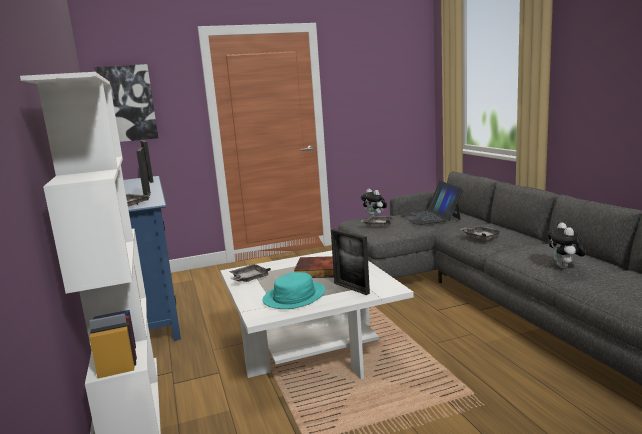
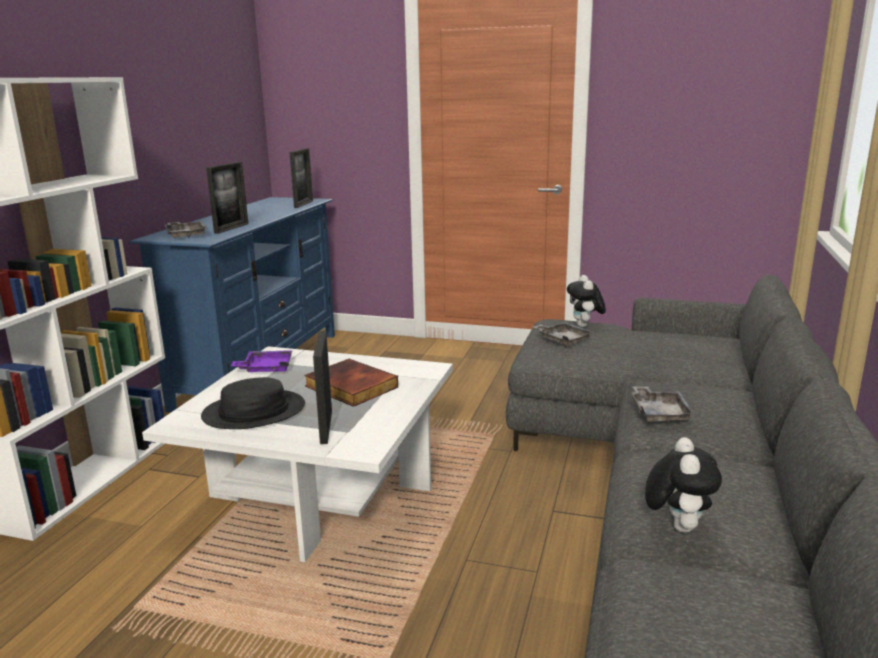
camera: 35 degrees right, 5 degrees up
picture [95,64,158,142] -> none
grey tray [229,264,271,282] -> purple tray [231,350,292,372]
turquoise hat [262,272,325,309] -> black hat [201,377,305,429]
laptop [398,181,463,225] -> none
plush toy [547,223,586,268] -> plush toy turned 150 degrees clockwise [645,437,722,533]

